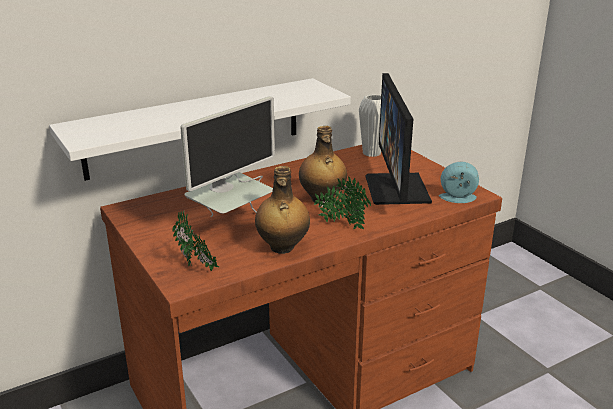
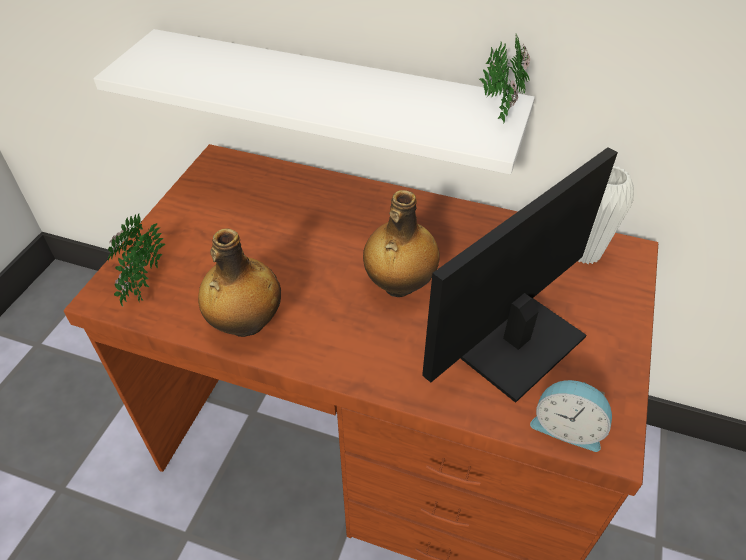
camera: 50 degrees right, 20 degrees up
monitor [180,96,275,217] -> none
potted plant [314,176,371,229] -> potted plant moved to [479,34,530,124]
alarm clock [439,162,479,203] -> alarm clock turned 150 degrees clockwise [530,380,612,452]

